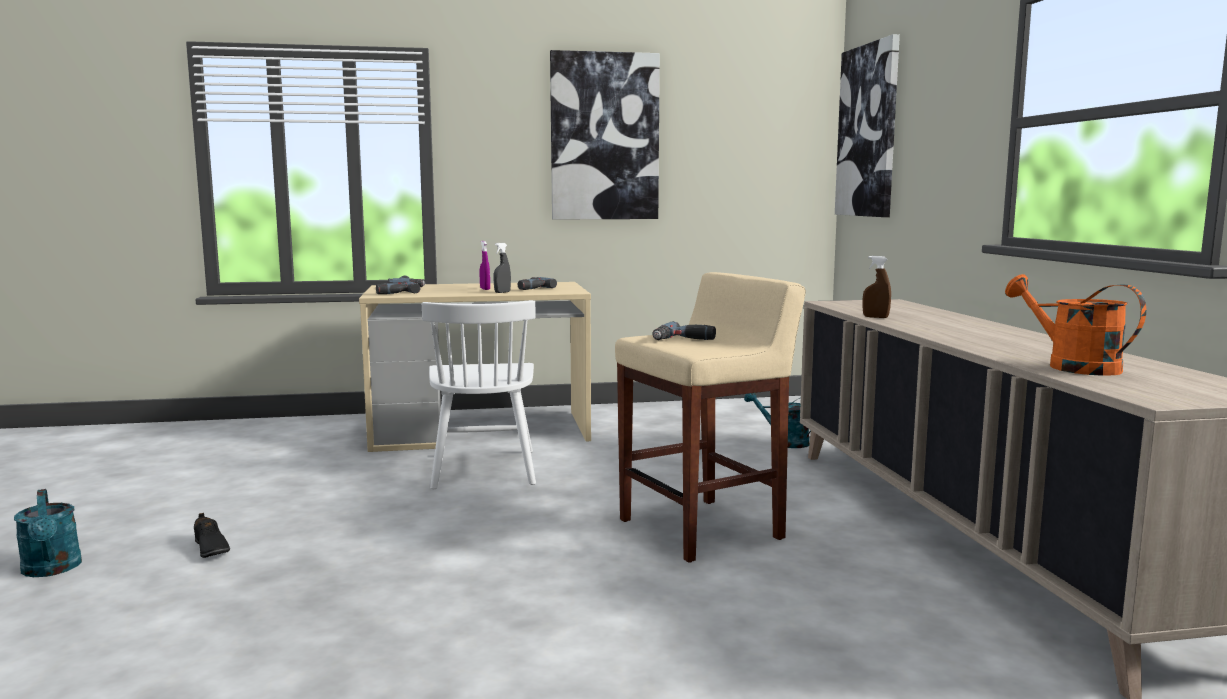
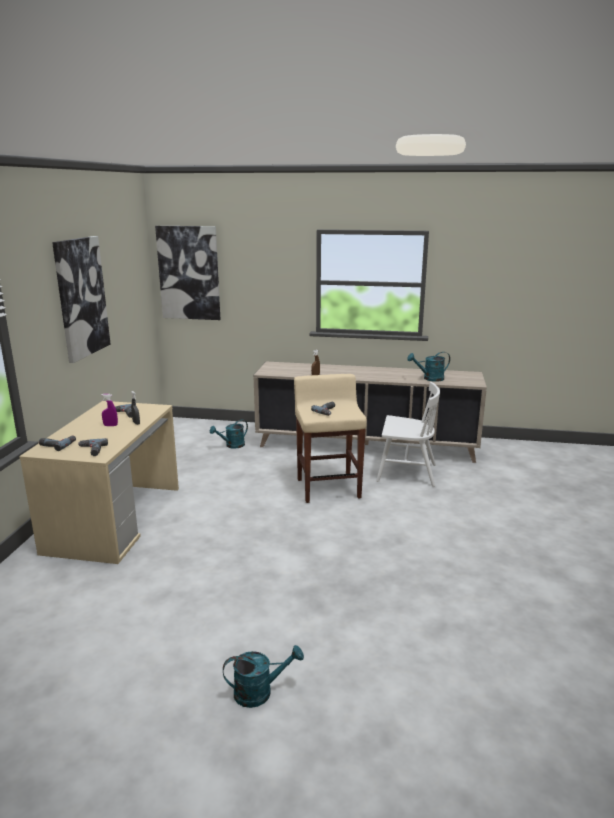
camera: 70 degrees left, 10 degrees up
black shoe [194,513,230,558] -> none
white chair [422,300,536,489] -> white chair moved to [376,382,440,487]
orange watering can [1005,274,1146,376] -> turquoise watering can [407,352,450,382]

